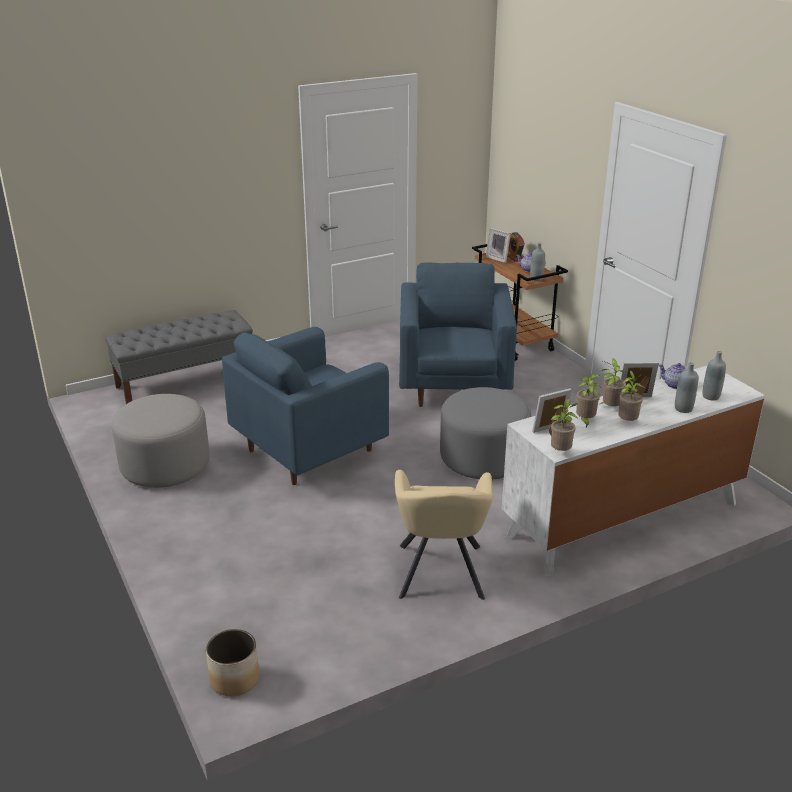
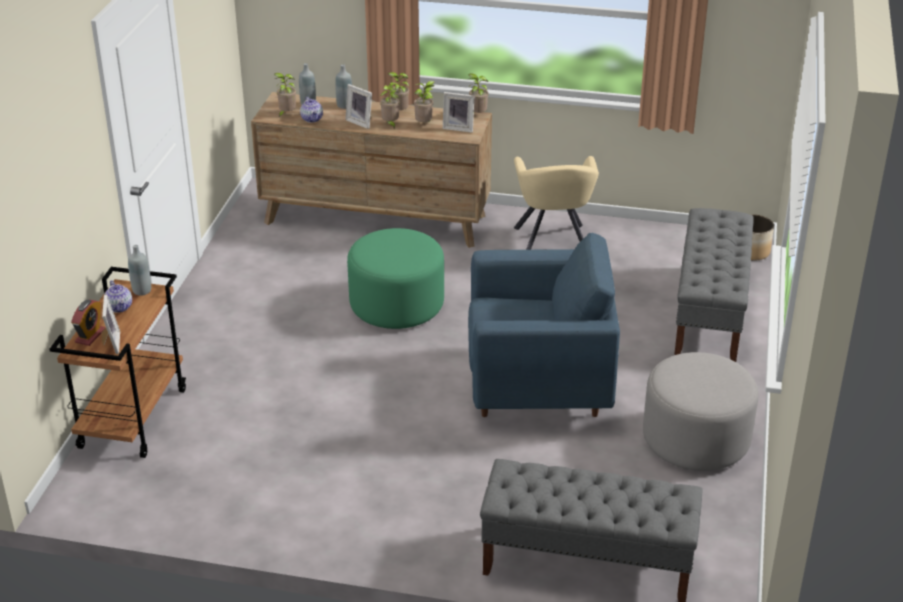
camera: 140 degrees left, 5 degrees up
beige armchair [395,470,493,600] -> beige armchair turned 135 degrees clockwise [514,156,599,250]
blue armchair [399,263,517,407] -> none
grey ottoman [440,387,531,479] -> green ottoman [347,228,444,329]
white dresser [502,366,765,576] -> brown dresser [251,92,492,248]
none -> potted plant [274,73,296,118]
none -> grey bench [674,208,754,362]

